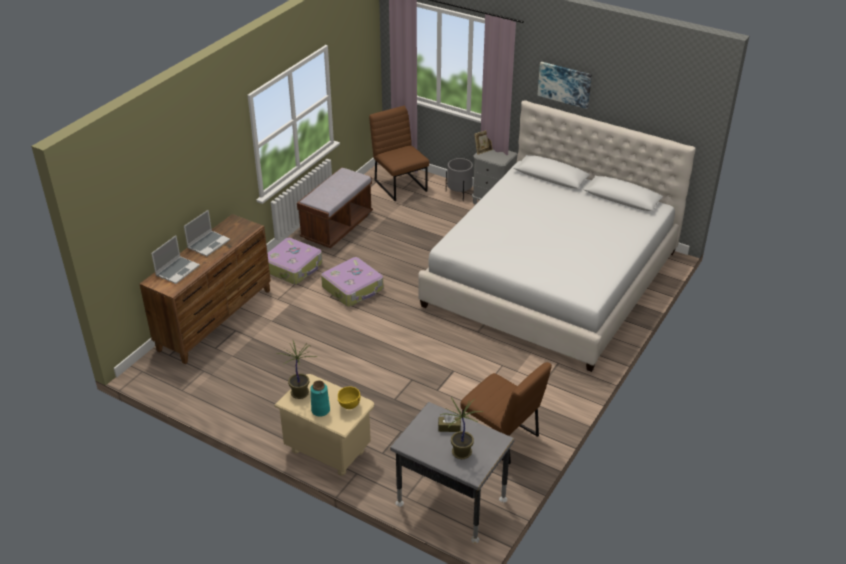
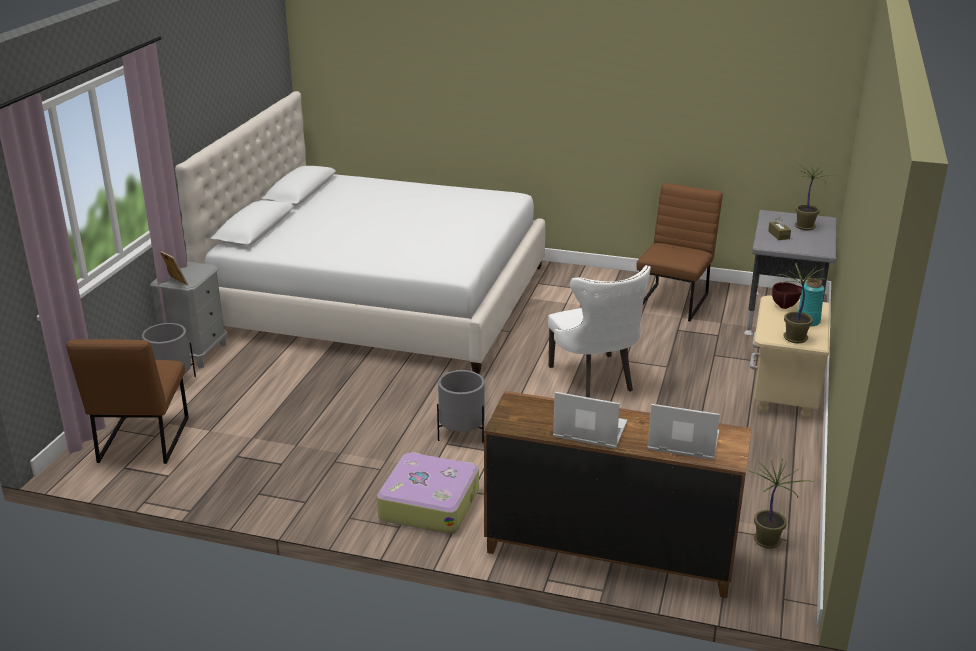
camera: 105 degrees left, 10 degrees down
brown bench [297,167,373,248] -> none
suitcase [321,257,383,307] -> grey planter [437,370,485,443]
yellow bowl [338,386,360,409] -> brown bowl [772,282,802,309]
brown chair [369,106,429,201] -> brown chair turned 45 degrees counterclockwise [66,339,189,464]
picture [538,62,592,109] -> none
none -> white chair [548,265,651,398]
none -> potted plant [748,458,814,549]

